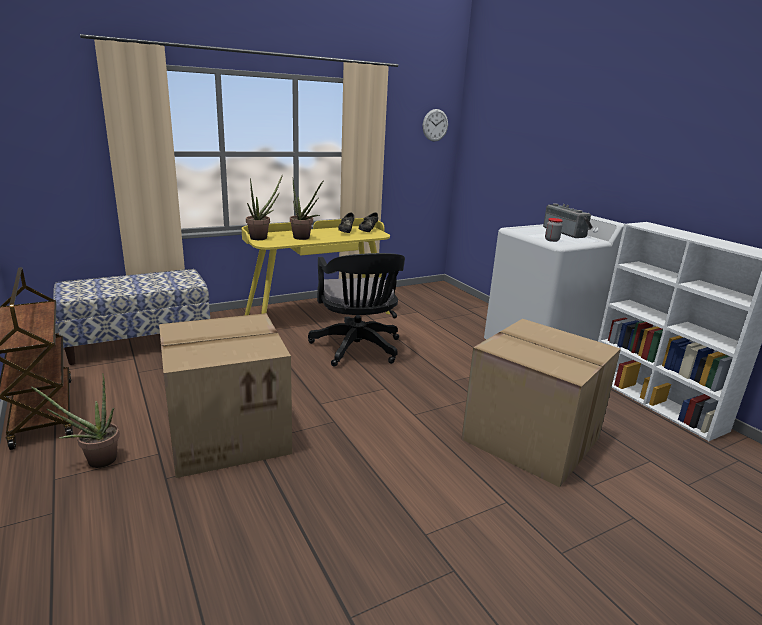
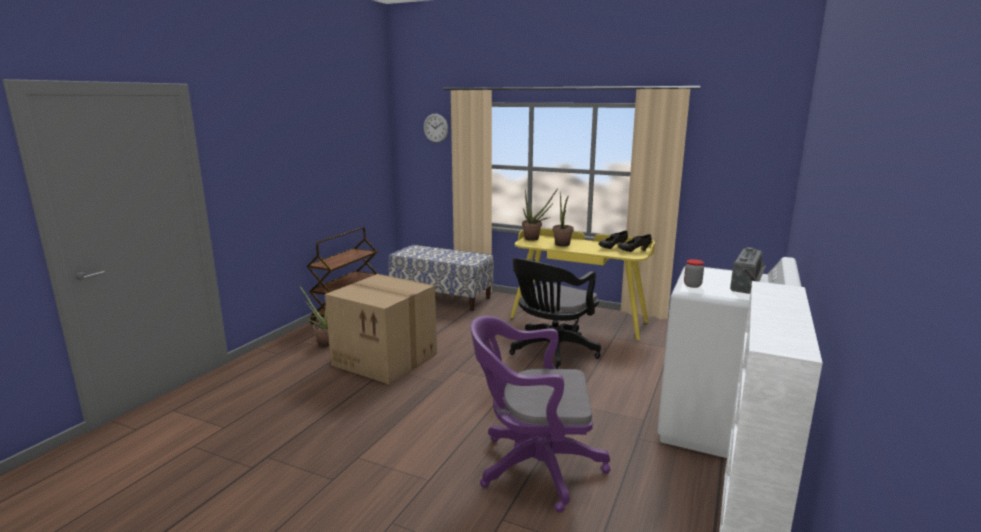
camera: 55 degrees right, 5 degrees down
wall clock [423,109,448,141] -> wall clock moved to [424,113,448,143]
cardboard box [461,319,621,487] -> purple office chair [470,316,611,513]

